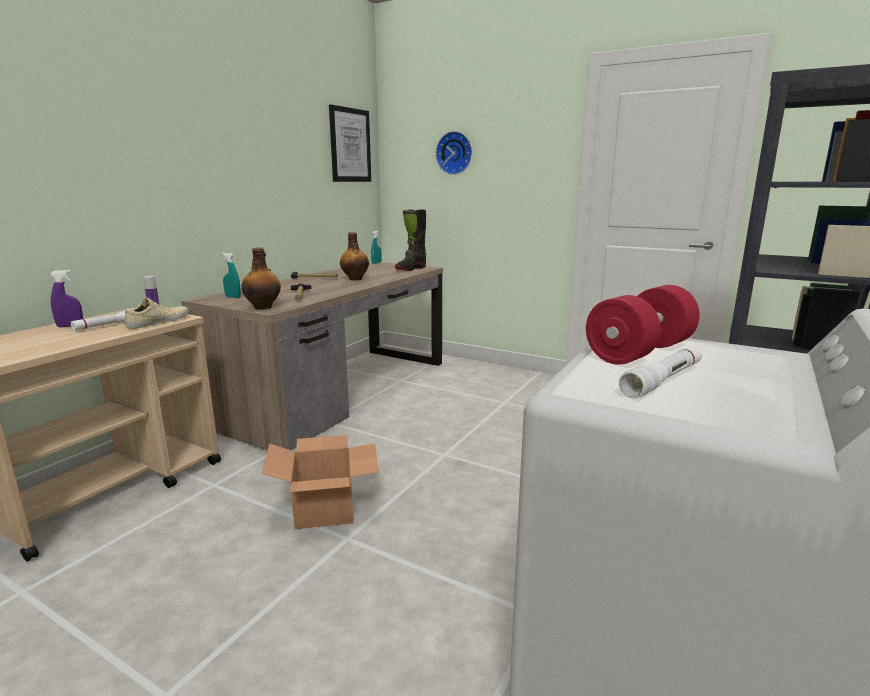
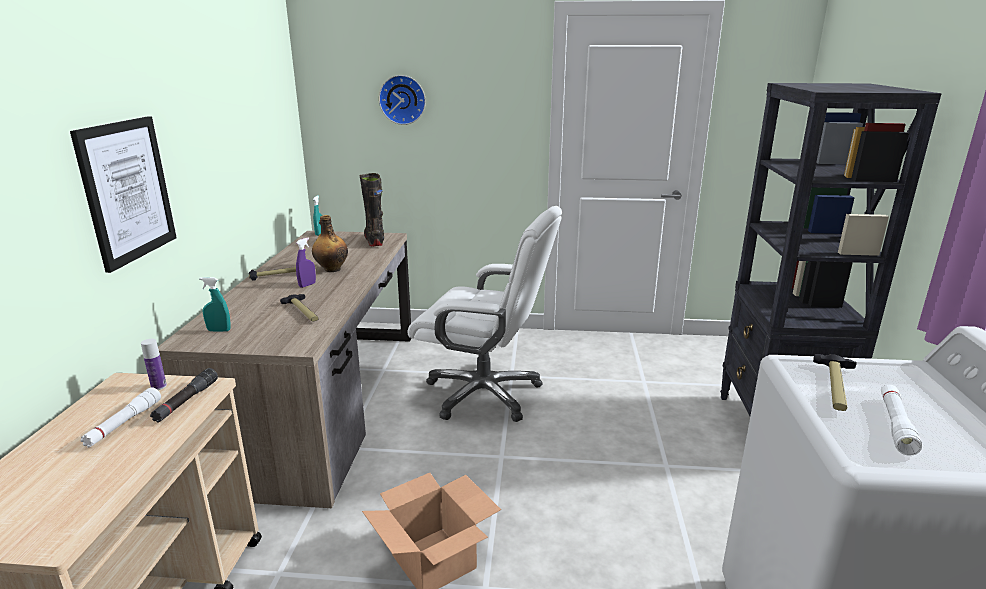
camera: 25 degrees left, 5 degrees up
purple spray bottle [50,270,83,327] -> purple spray bottle moved to [296,237,316,288]
beige shoe [125,297,189,329] -> black flashlight [150,368,218,422]
bottle [242,247,281,310] -> none
picture [329,104,371,182] -> picture moved to [70,117,176,273]
black boot [395,210,426,271] -> black boot turned 150 degrees clockwise [359,173,384,246]
red dumbbell [586,285,700,365] -> hammer [813,354,857,411]
none -> white office chair [408,206,562,422]

